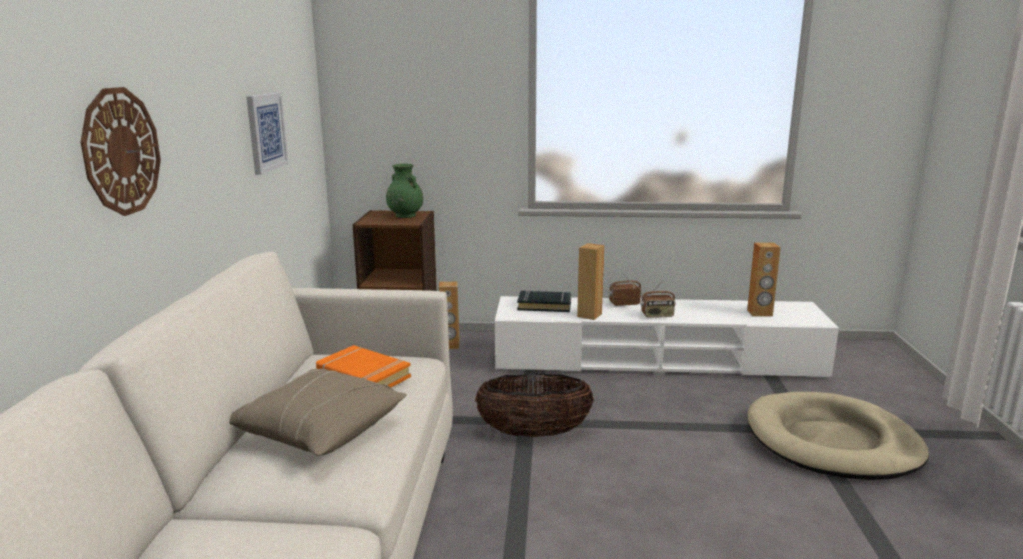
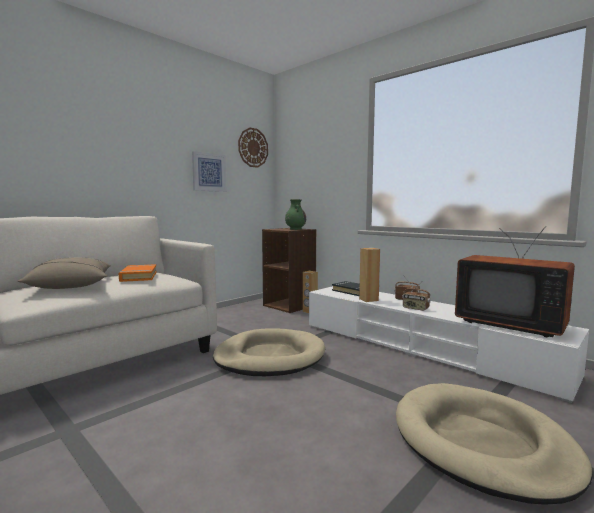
camera: 40 degrees right, 10 degrees down
wall clock [81,87,161,216] -> wall clock moved to [238,127,268,168]
basket [475,374,594,437] -> beige dog bed [213,328,325,376]
brown speaker [747,242,781,317] -> television [455,226,575,338]

